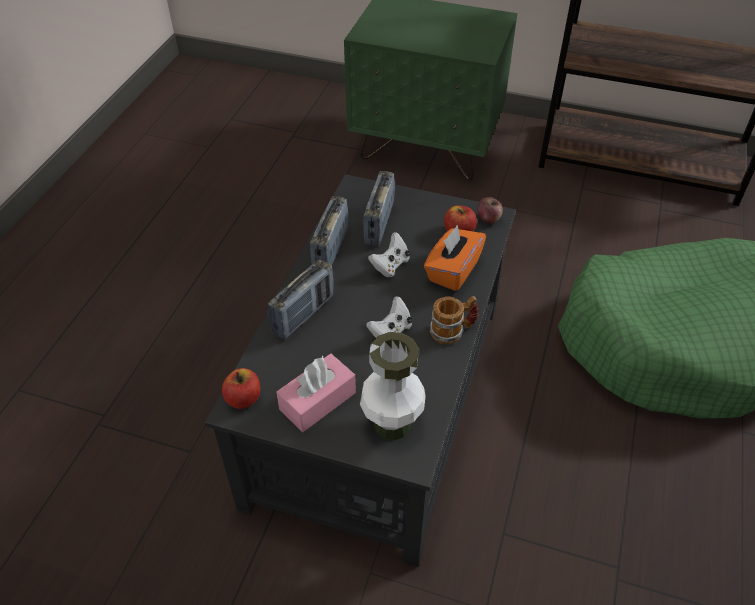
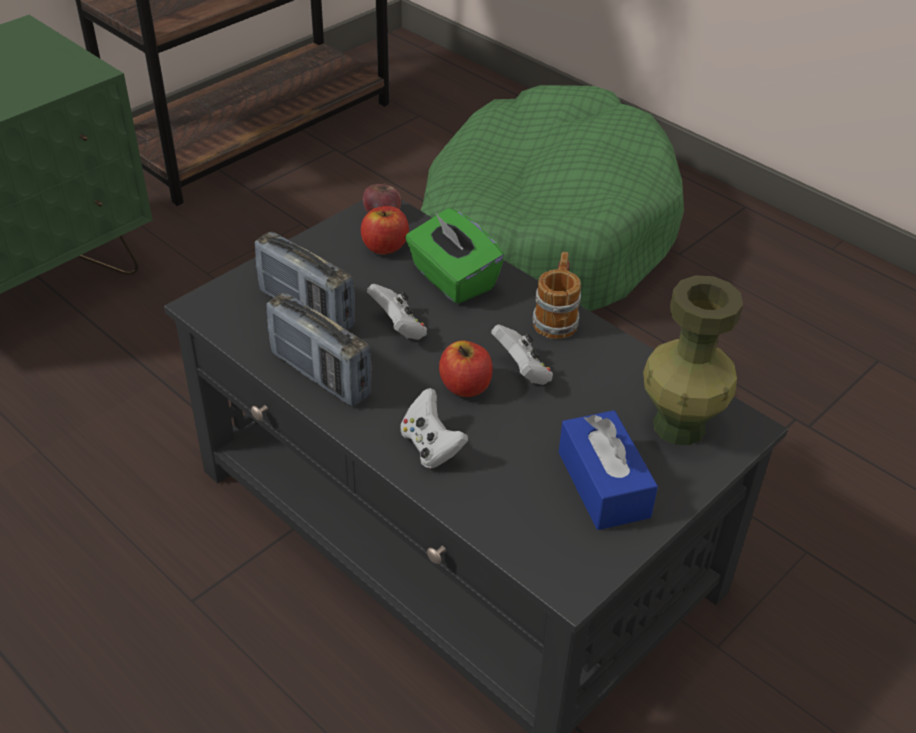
camera: 65 degrees left, 5 degrees down
apple [222,368,260,409] -> apple moved to [439,341,493,397]
radio [268,260,334,340] -> white game controller [400,388,469,468]
pink tissue box [276,354,356,432] -> blue tissue box [559,410,658,530]
white vase [360,332,426,440] -> green vase [643,275,743,445]
orange tissue box [424,224,486,291] -> green tissue box [405,208,504,304]

